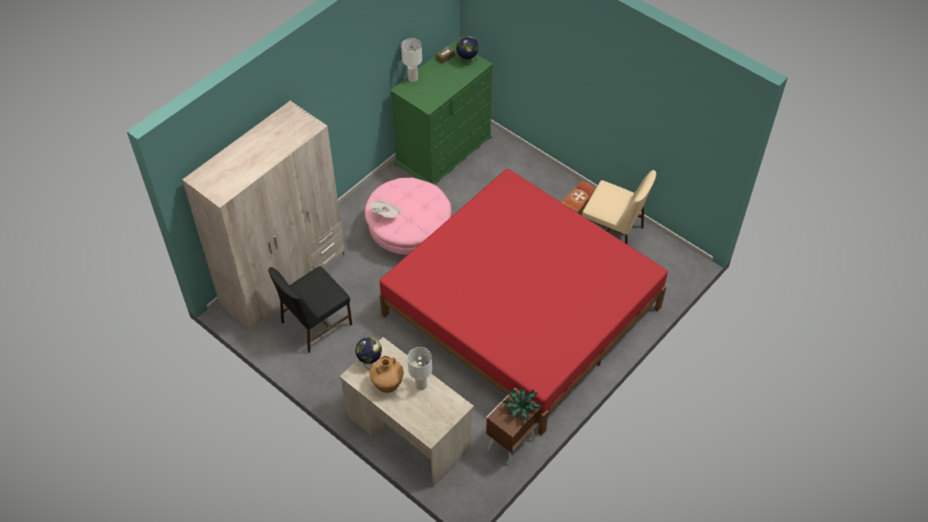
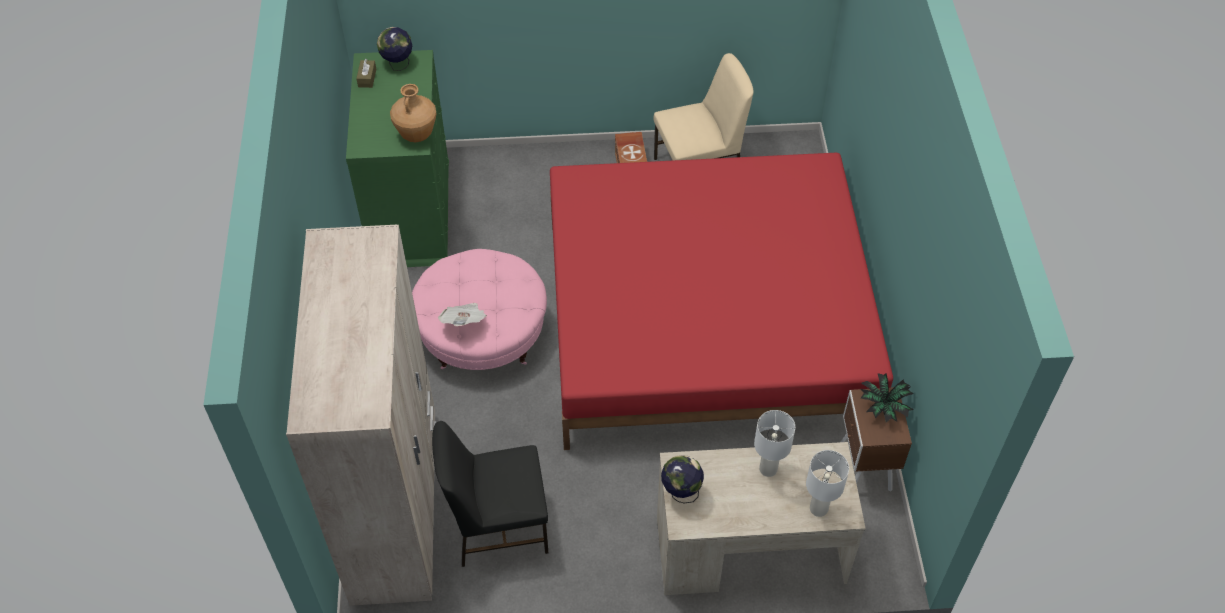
camera: 45 degrees left, 0 degrees up
black chair [268,266,352,353] -> black chair turned 75 degrees clockwise [432,421,548,567]
brown vase [370,355,404,393] -> brown vase moved to [390,84,437,143]
white table lamp [401,38,422,82] -> white table lamp moved to [806,450,849,517]

